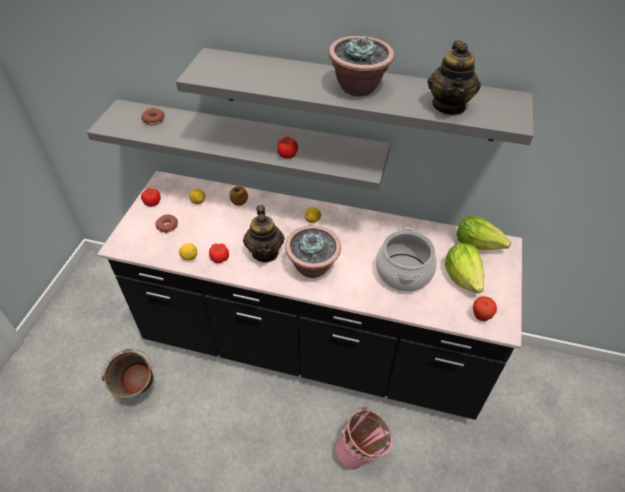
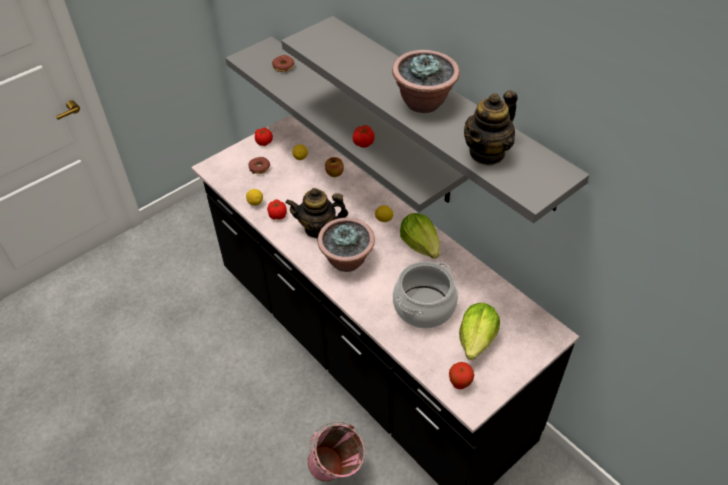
camera: 35 degrees right, 0 degrees up
green bucket [101,349,153,398] -> none
teapot [243,205,284,263] -> teapot turned 60 degrees clockwise [285,188,348,238]
lettuce [457,216,511,250] -> lettuce moved to [400,213,440,259]

